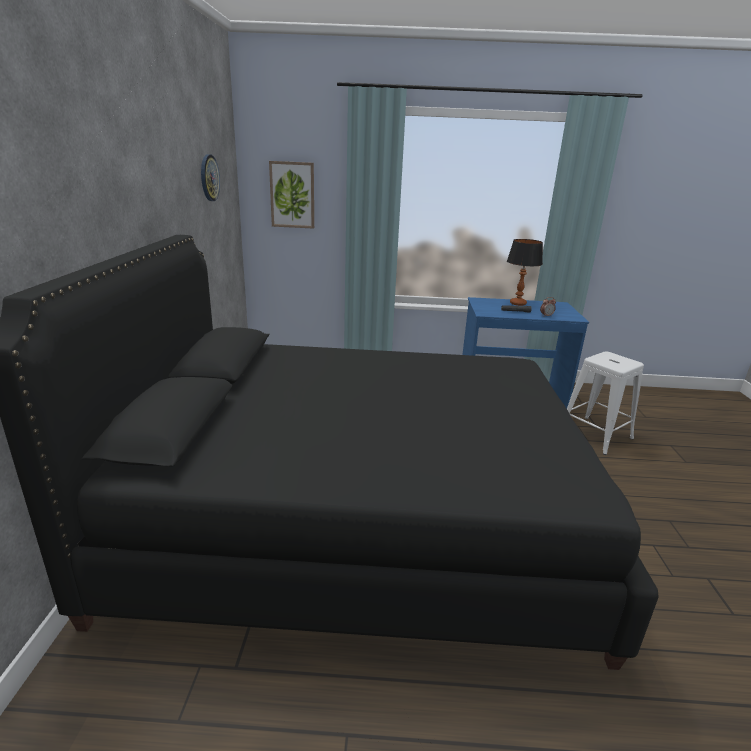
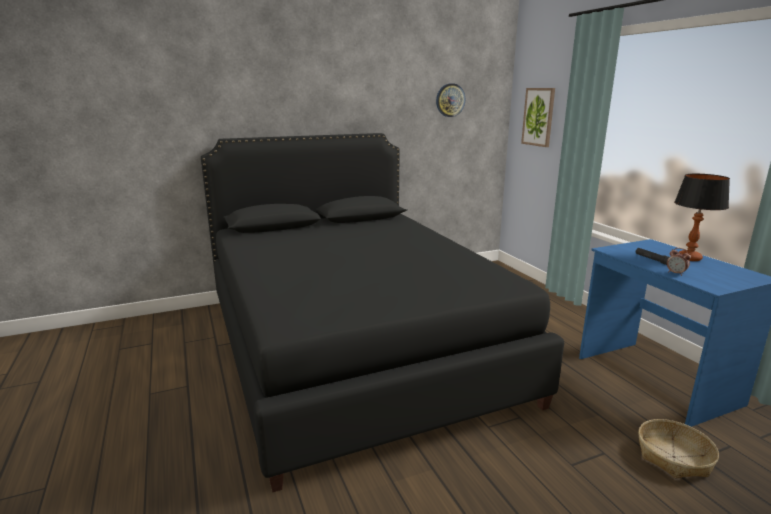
camera: 65 degrees right, 5 degrees down
white stool [567,352,644,455] -> basket [638,419,719,479]

